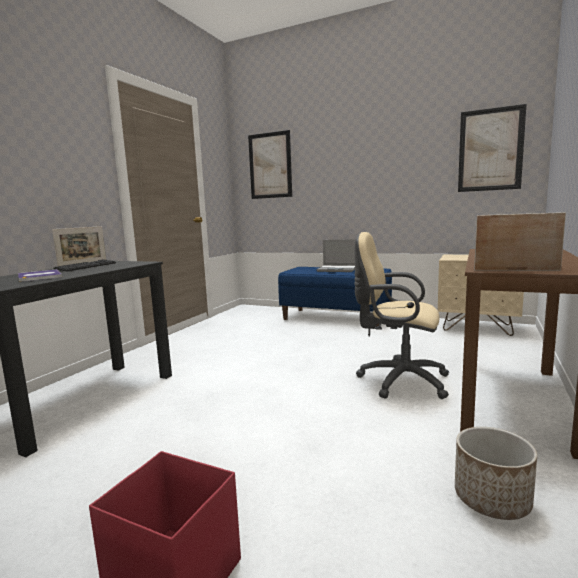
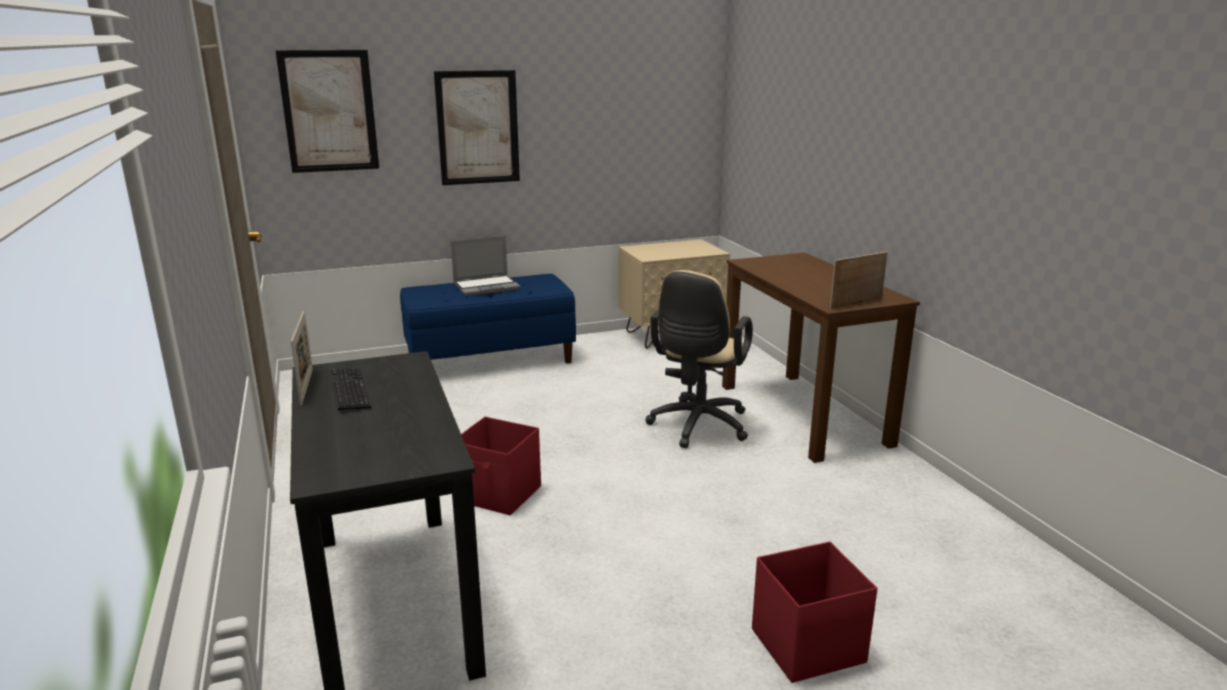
camera: 45 degrees left, 10 degrees up
book [18,269,62,282] -> none
beige office chair [354,232,449,399] -> beige office chair turned 45 degrees counterclockwise [646,270,753,448]
planter [455,427,537,520] -> none
picture [458,104,526,192] -> picture moved to [434,70,520,185]
none -> red storage box [461,417,541,515]

